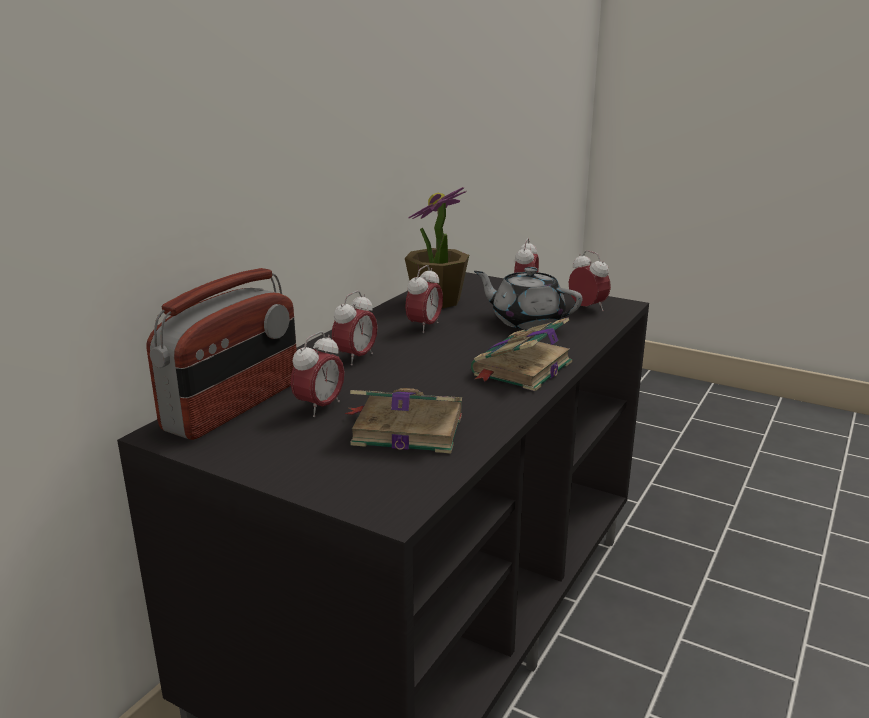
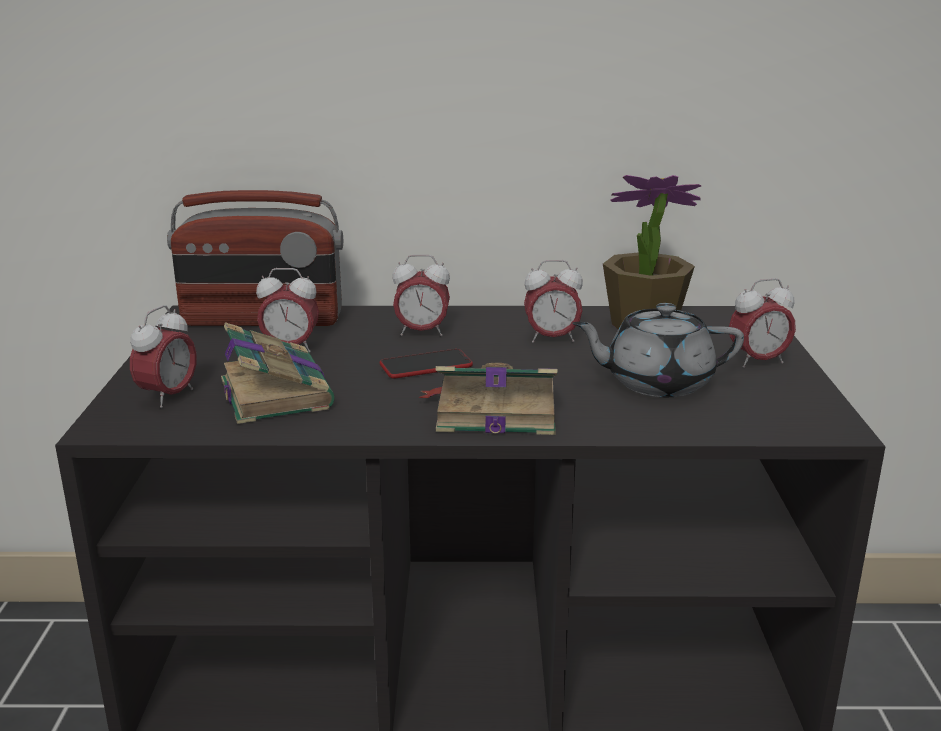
camera: 60 degrees right, 0 degrees up
grey teapot [474,267,583,330] -> grey teapot turned 90 degrees counterclockwise [572,303,744,397]
alarm clock [569,250,611,311] -> alarm clock moved to [130,305,197,408]
none -> phone [380,349,473,379]

